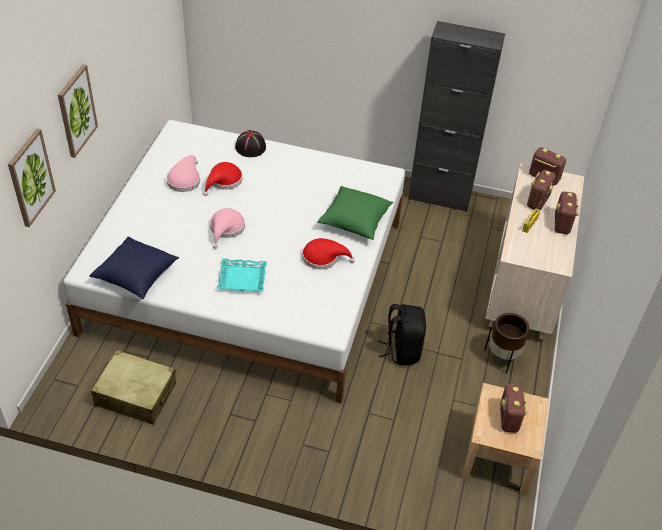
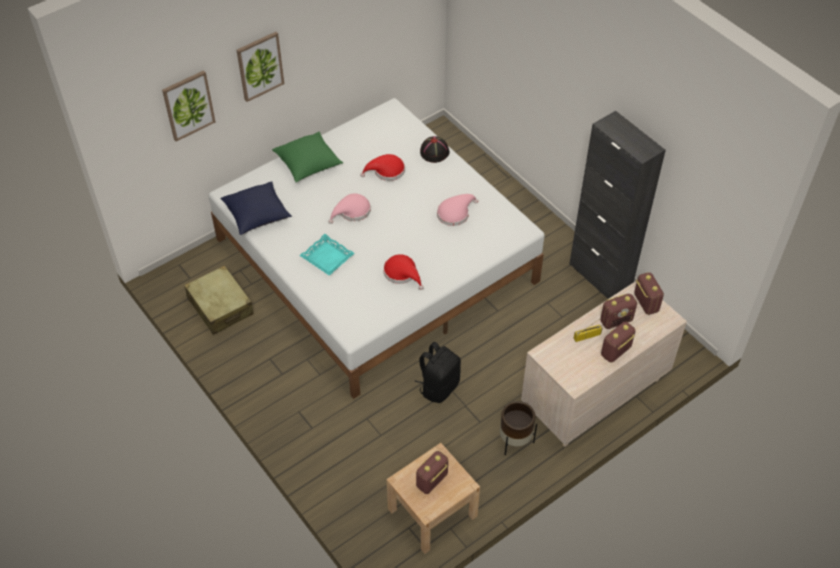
camera: 40 degrees right, 5 degrees up
pink hat [166,155,200,192] -> pink hat moved to [437,194,478,226]
green pillow [317,186,393,240] -> green pillow moved to [272,132,343,182]

